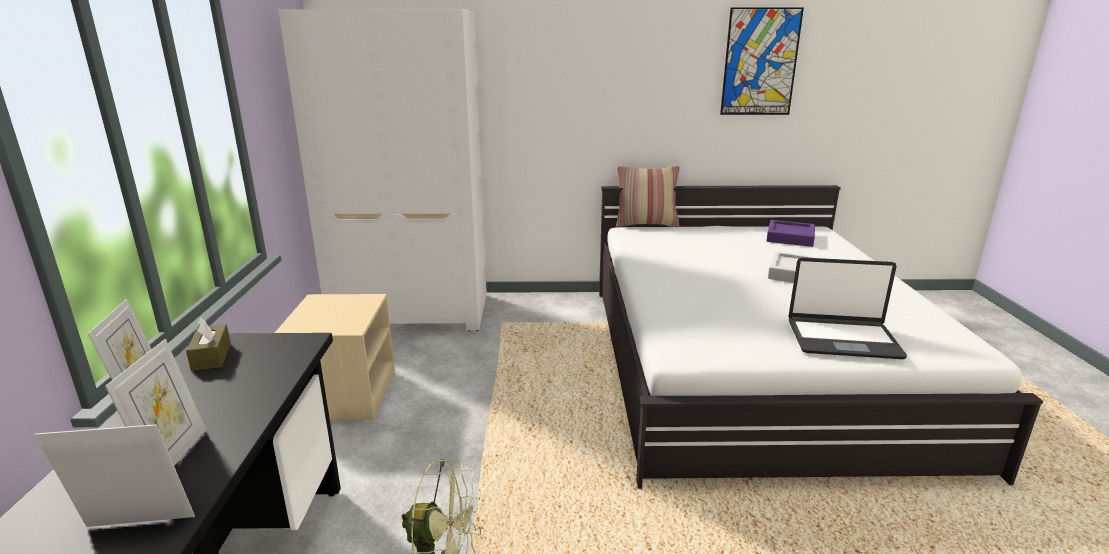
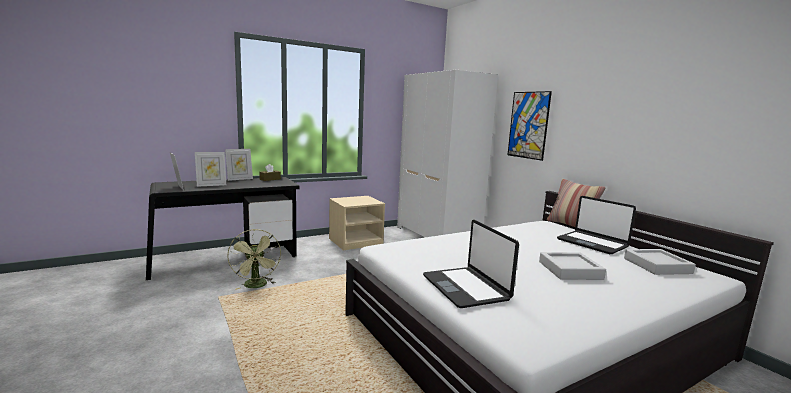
camera: 60 degrees right, 10 degrees down
picture [720,7,804,115] -> picture moved to [508,91,552,161]
purple tray [766,220,815,247] -> grey tray [624,249,696,275]
none -> laptop [557,196,636,254]

